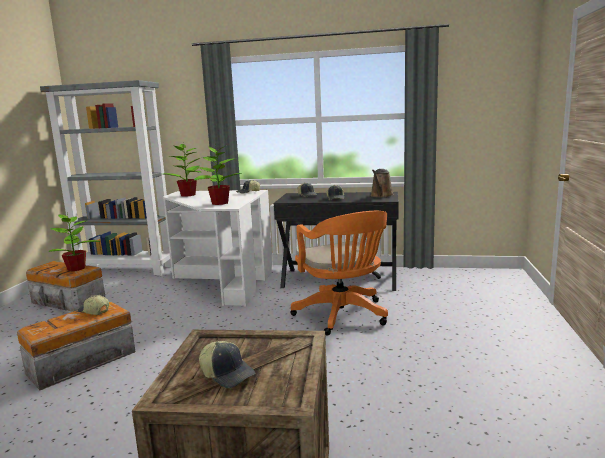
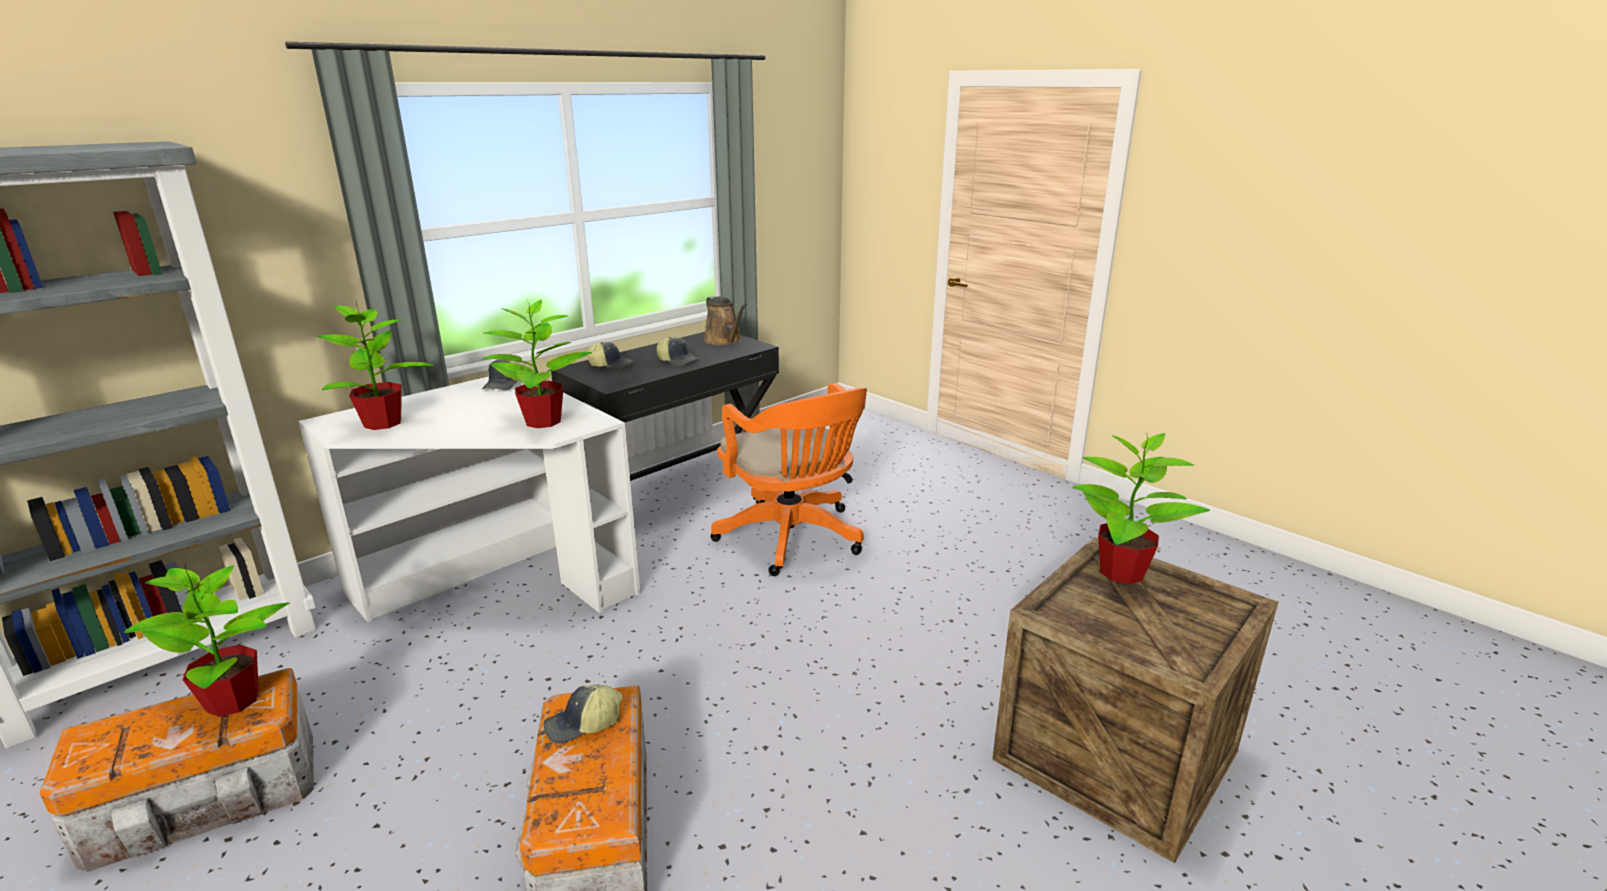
camera: 55 degrees left, 10 degrees up
cap [199,341,256,388] -> none
orange office chair [290,211,388,335] -> orange office chair turned 45 degrees clockwise [711,383,867,576]
none -> potted plant [1072,433,1210,584]

